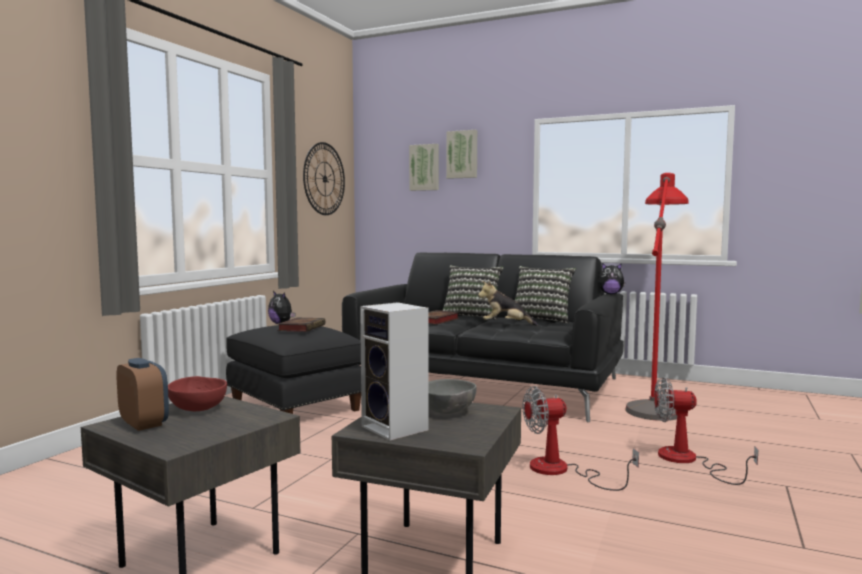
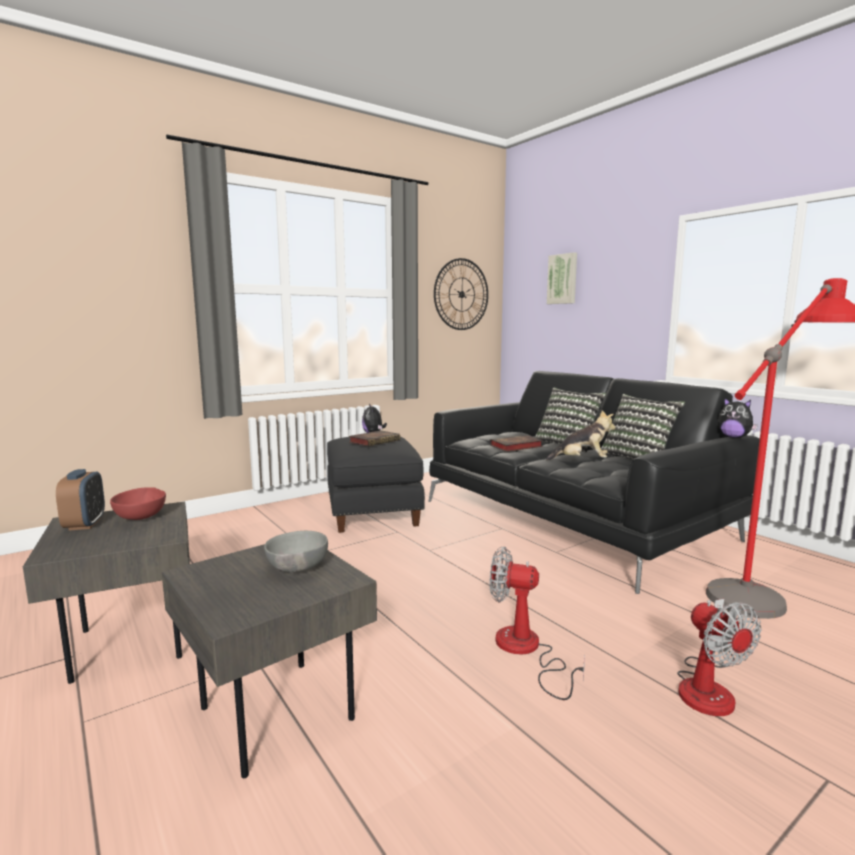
camera: 30 degrees right, 5 degrees up
speaker [360,302,428,441] -> none
picture [446,130,477,179] -> none
plush toy [478,281,538,326] -> plush toy turned 150 degrees clockwise [546,410,615,461]
fan [654,377,758,485] -> fan turned 150 degrees counterclockwise [677,599,762,716]

